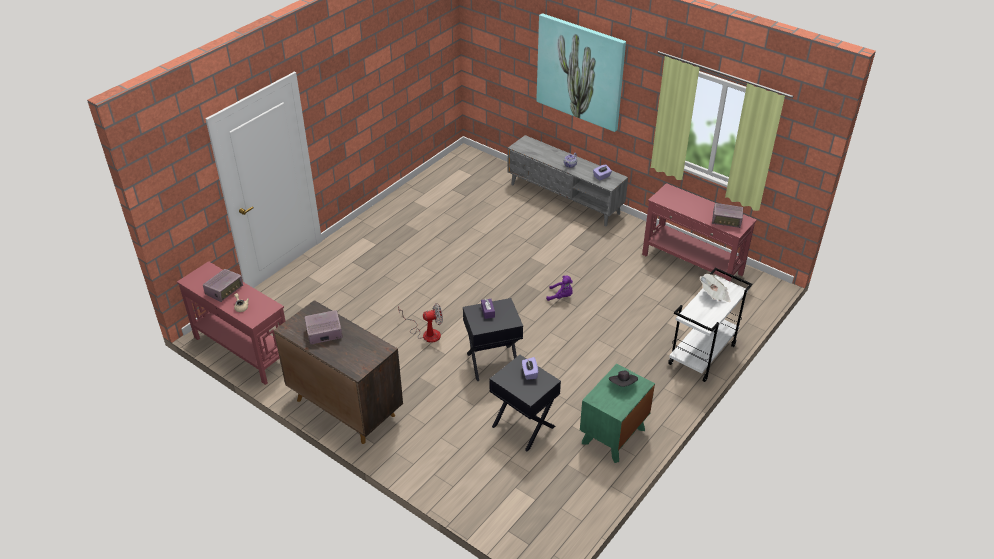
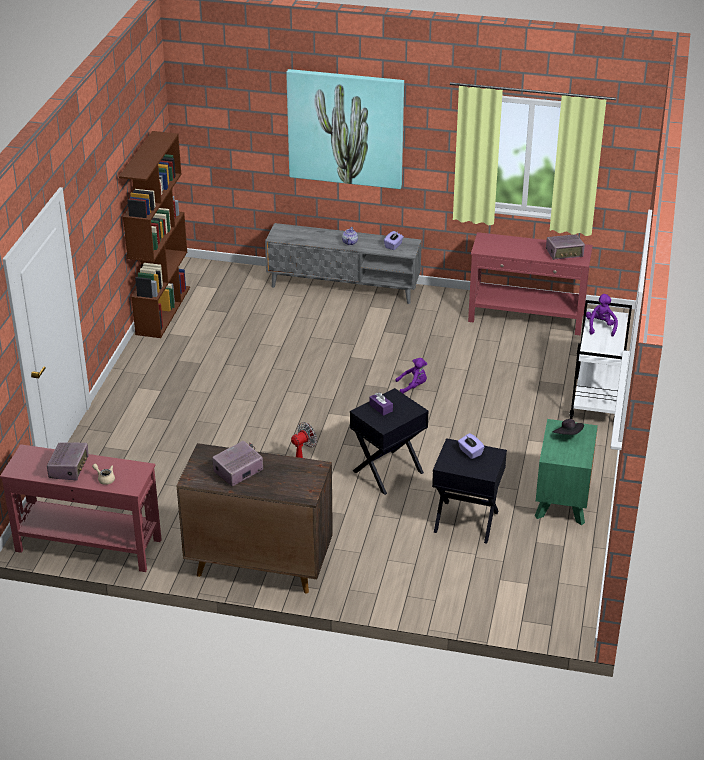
camera: 25 degrees left, 5 degrees down
newspaper [700,274,731,302] -> purple plush toy [586,294,618,337]
none -> brown bookcase [119,131,190,338]

